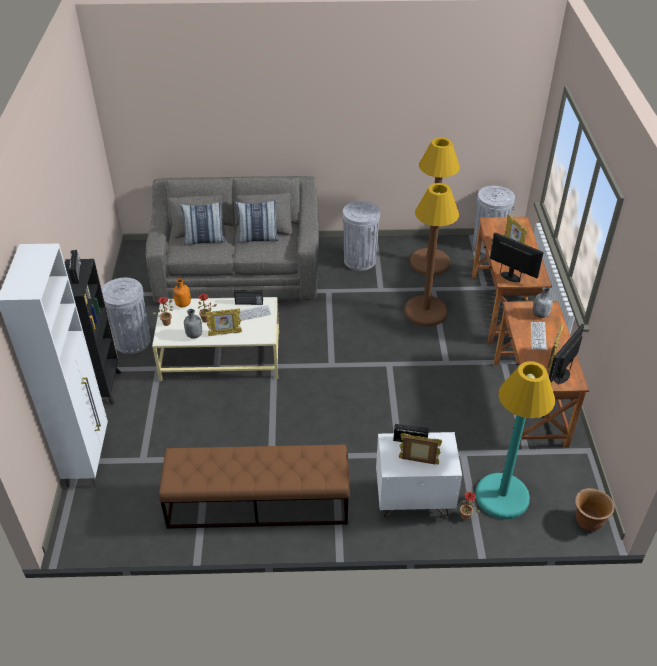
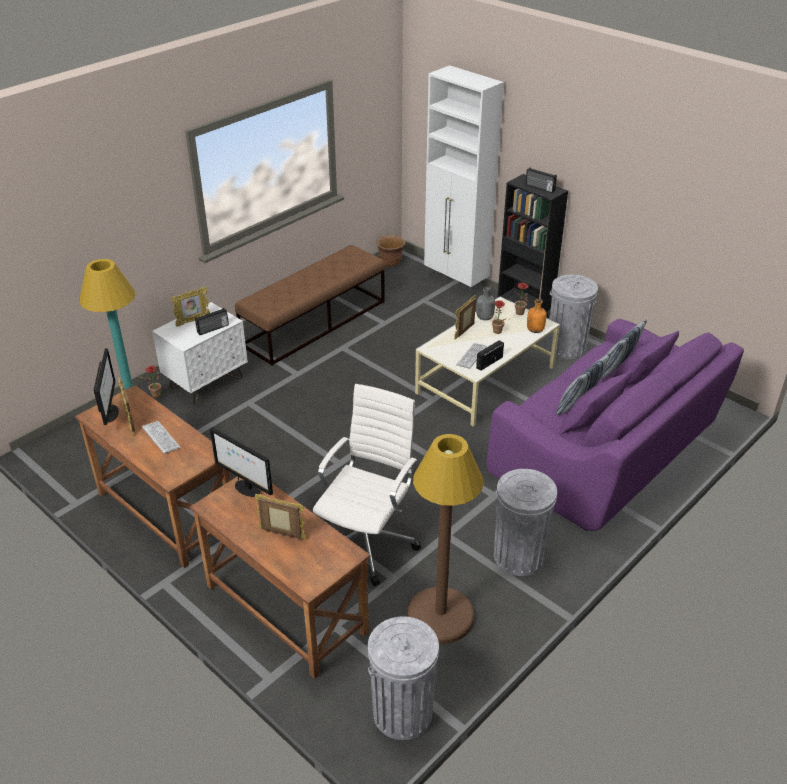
camera: 135 degrees right, 5 degrees down
grey sofa [146,176,319,303] -> purple sofa [486,319,744,531]
brown floor lamp [404,183,459,326] -> white office chair [313,384,421,586]
monitor [490,232,544,283] -> monitor turned 45 degrees clockwise [210,428,273,497]
grey bottle [533,287,553,318] -> none
brown planter [575,488,614,531] -> brown planter moved to [376,235,405,267]

